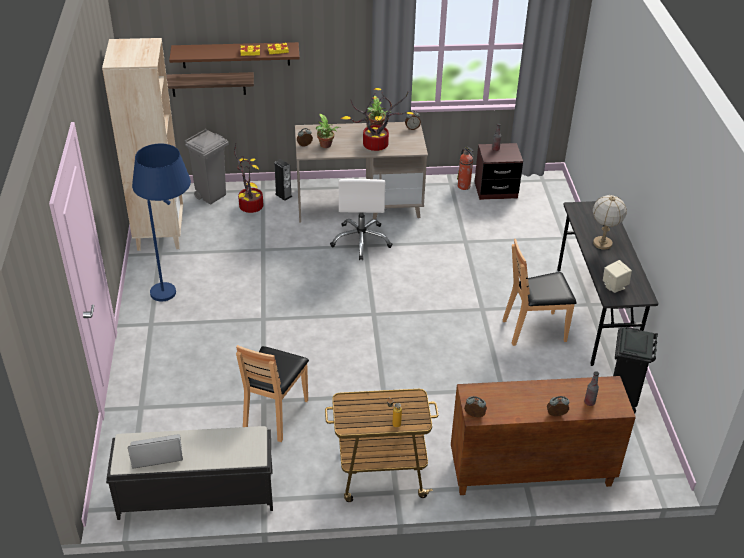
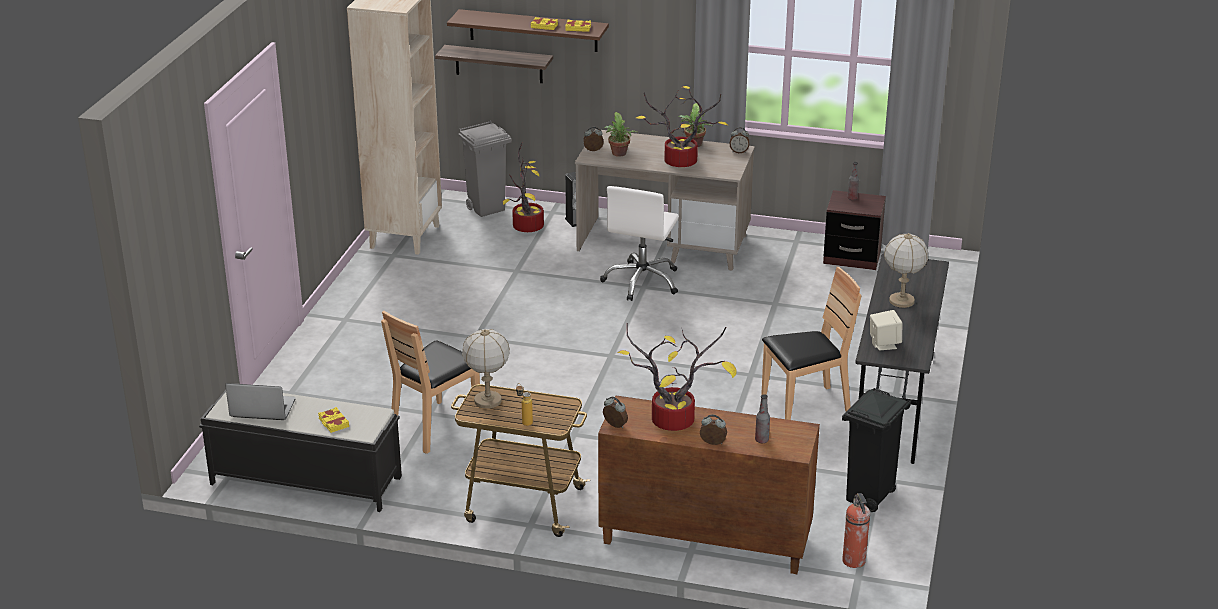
camera: 20 degrees right, 10 degrees down
blue floor lamp [132,144,191,302] -> none
fire extinguisher [457,147,474,190] -> fire extinguisher moved to [842,493,870,568]
brown chair [503,239,577,346] -> brown chair turned 150 degrees clockwise [761,267,861,420]
none -> yellow book [318,407,349,433]
none -> table lamp [462,329,510,409]
none -> potted plant [617,323,737,431]

